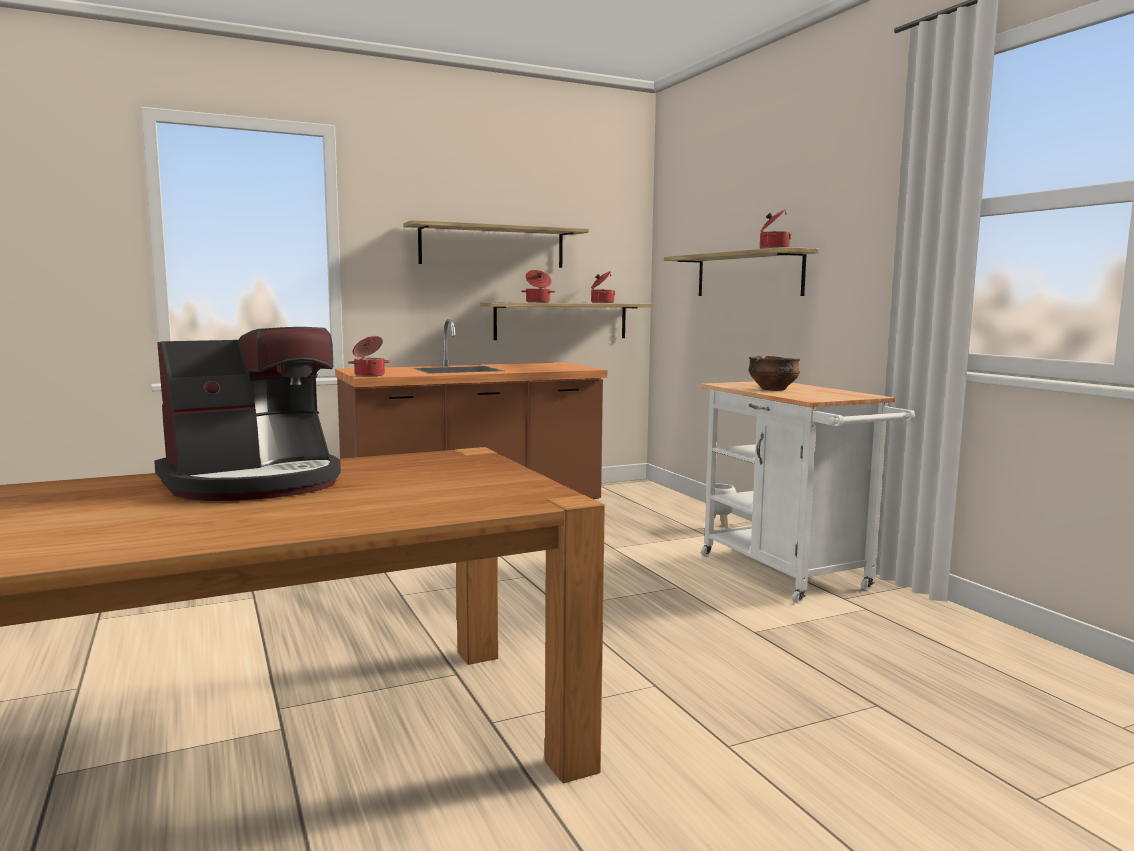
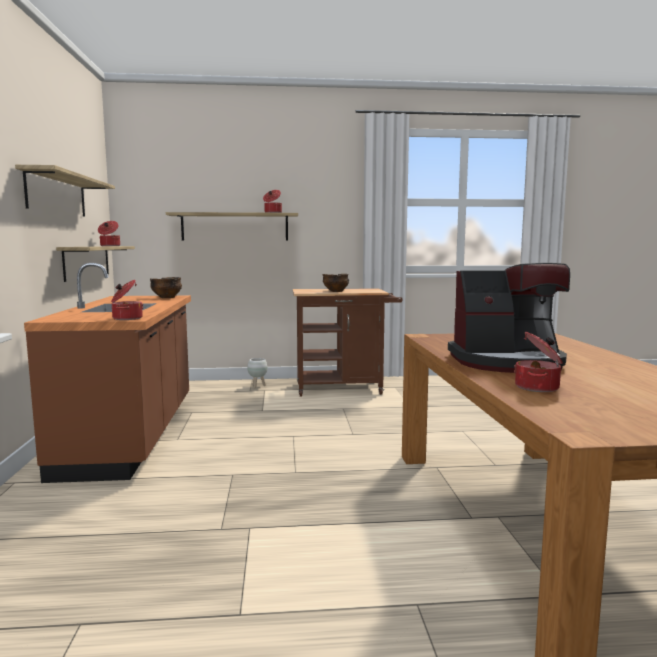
camera: 70 degrees left, 0 degrees up
coffee machine [154,327,341,501] -> coffee machine turned 105 degrees clockwise [448,263,570,373]
cooking pot [521,270,555,303] -> cooking pot moved to [514,332,563,392]
white cart [700,381,915,603] -> brown cart [293,288,402,397]
none -> bowl [150,277,182,298]

